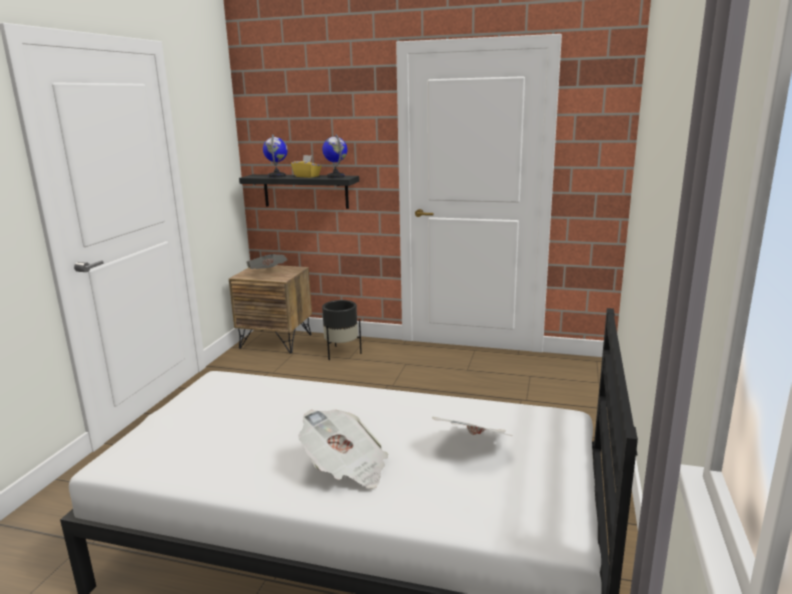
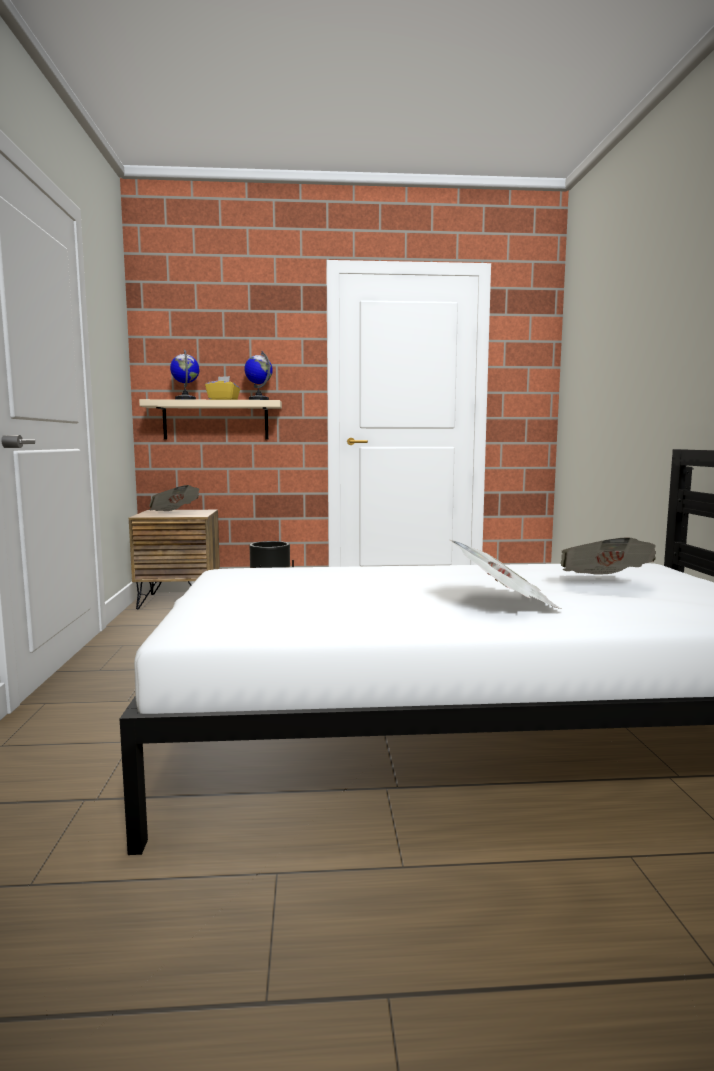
camera: 20 degrees left, 10 degrees down
black shelf [239,174,359,209] -> beige shelf [139,399,282,440]

